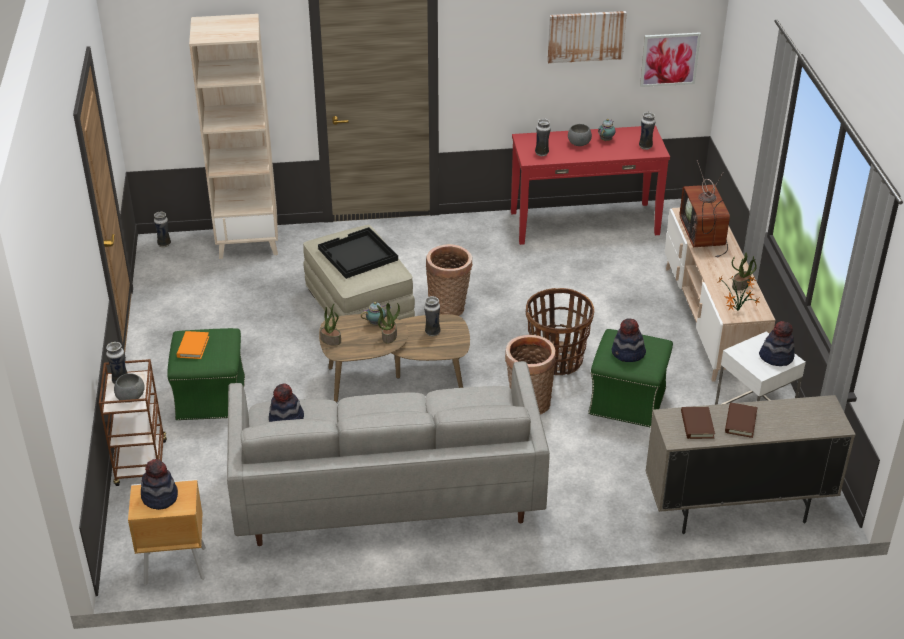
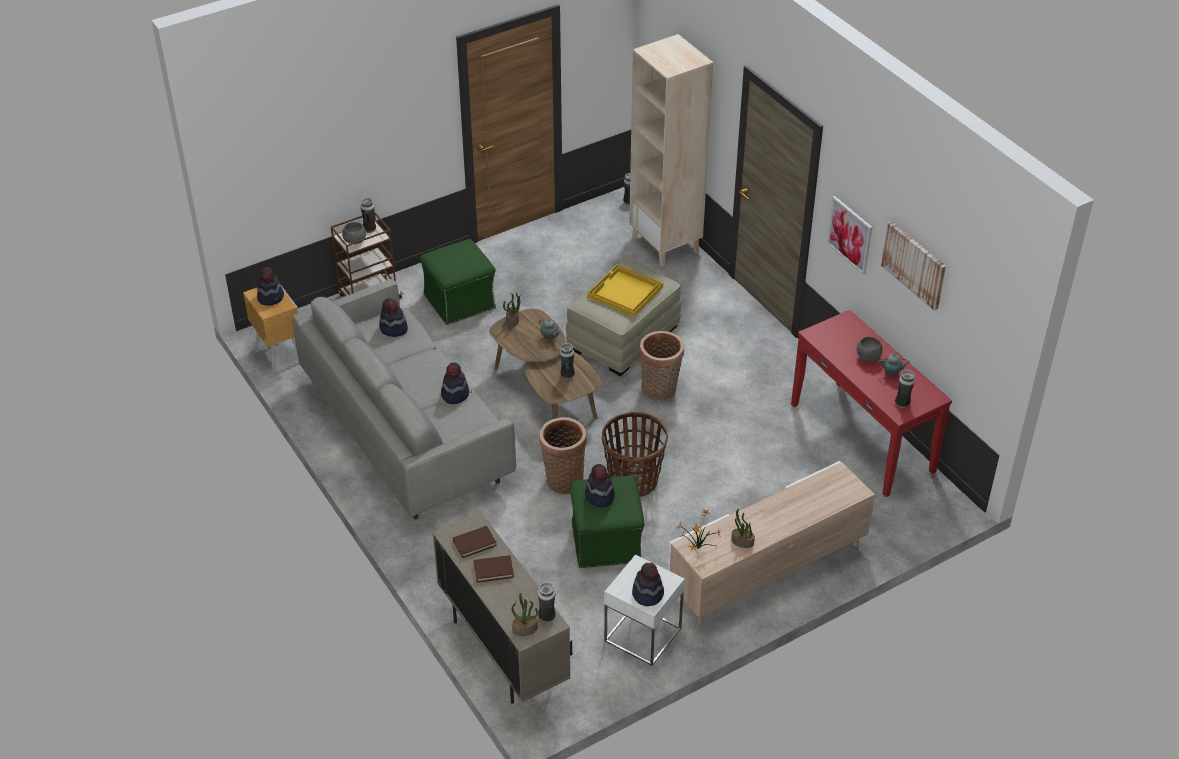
camera: 65 degrees right, 5 degrees up
orange book [177,331,209,359] -> none
black tray [318,227,398,279] -> yellow tray [588,264,663,317]
potted plant [377,303,400,344] -> potted plant moved to [512,593,538,636]
vase [535,118,551,156] -> vase moved to [538,582,556,622]
picture [640,32,701,87] -> picture moved to [827,196,872,275]
television [680,160,730,258] -> none
none -> hat [441,363,469,404]

